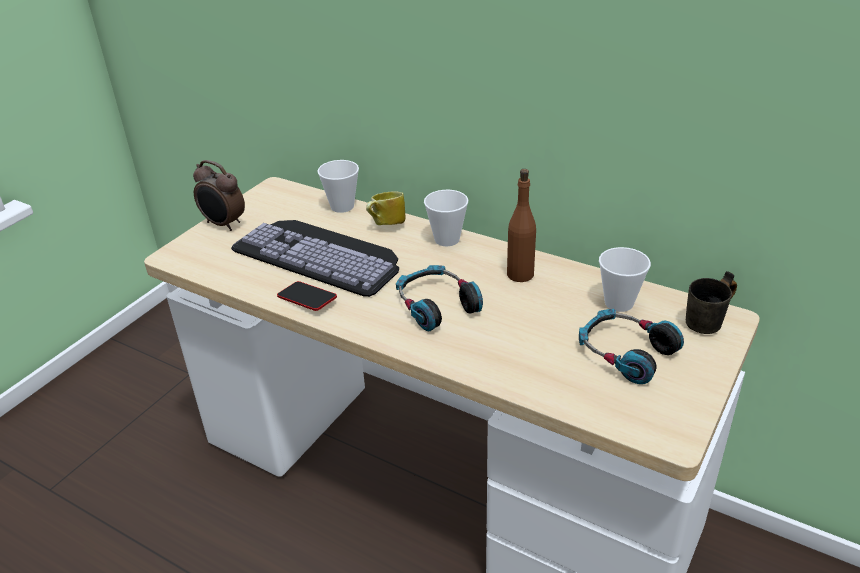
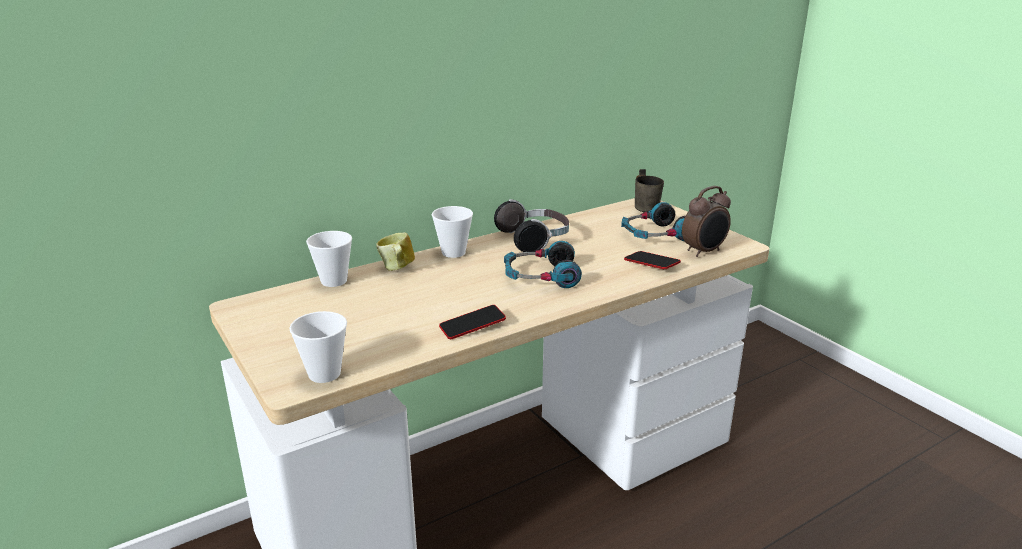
camera: 65 degrees left, 10 degrees down
alarm clock [193,160,245,231] -> alarm clock moved to [682,186,731,257]
keyboard [231,220,399,297] -> none
brown bottle [507,169,536,282] -> headphones [494,199,569,252]
cup [599,247,651,312] -> cup moved to [289,311,347,383]
none -> phone [624,251,681,269]

